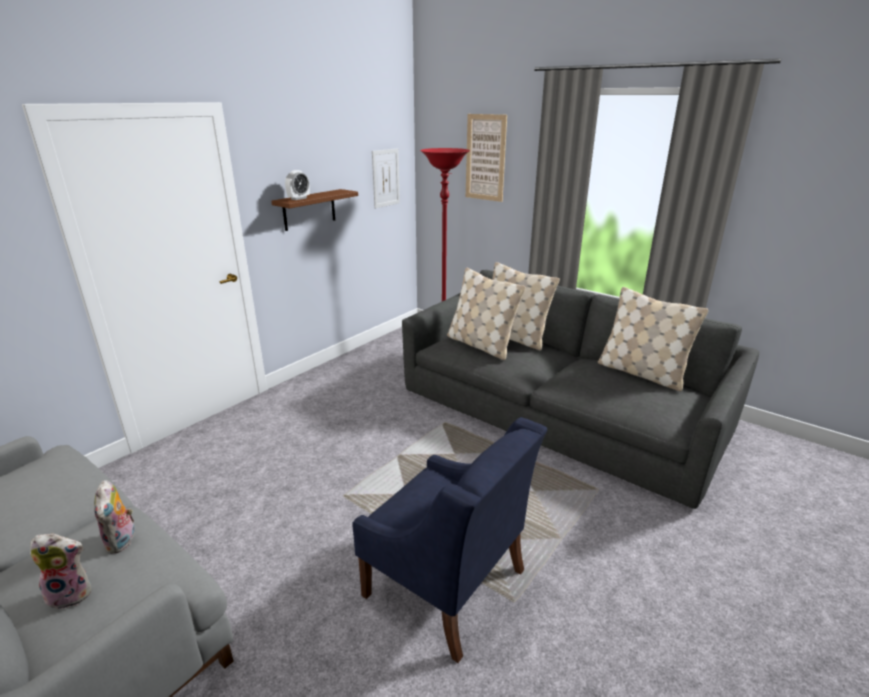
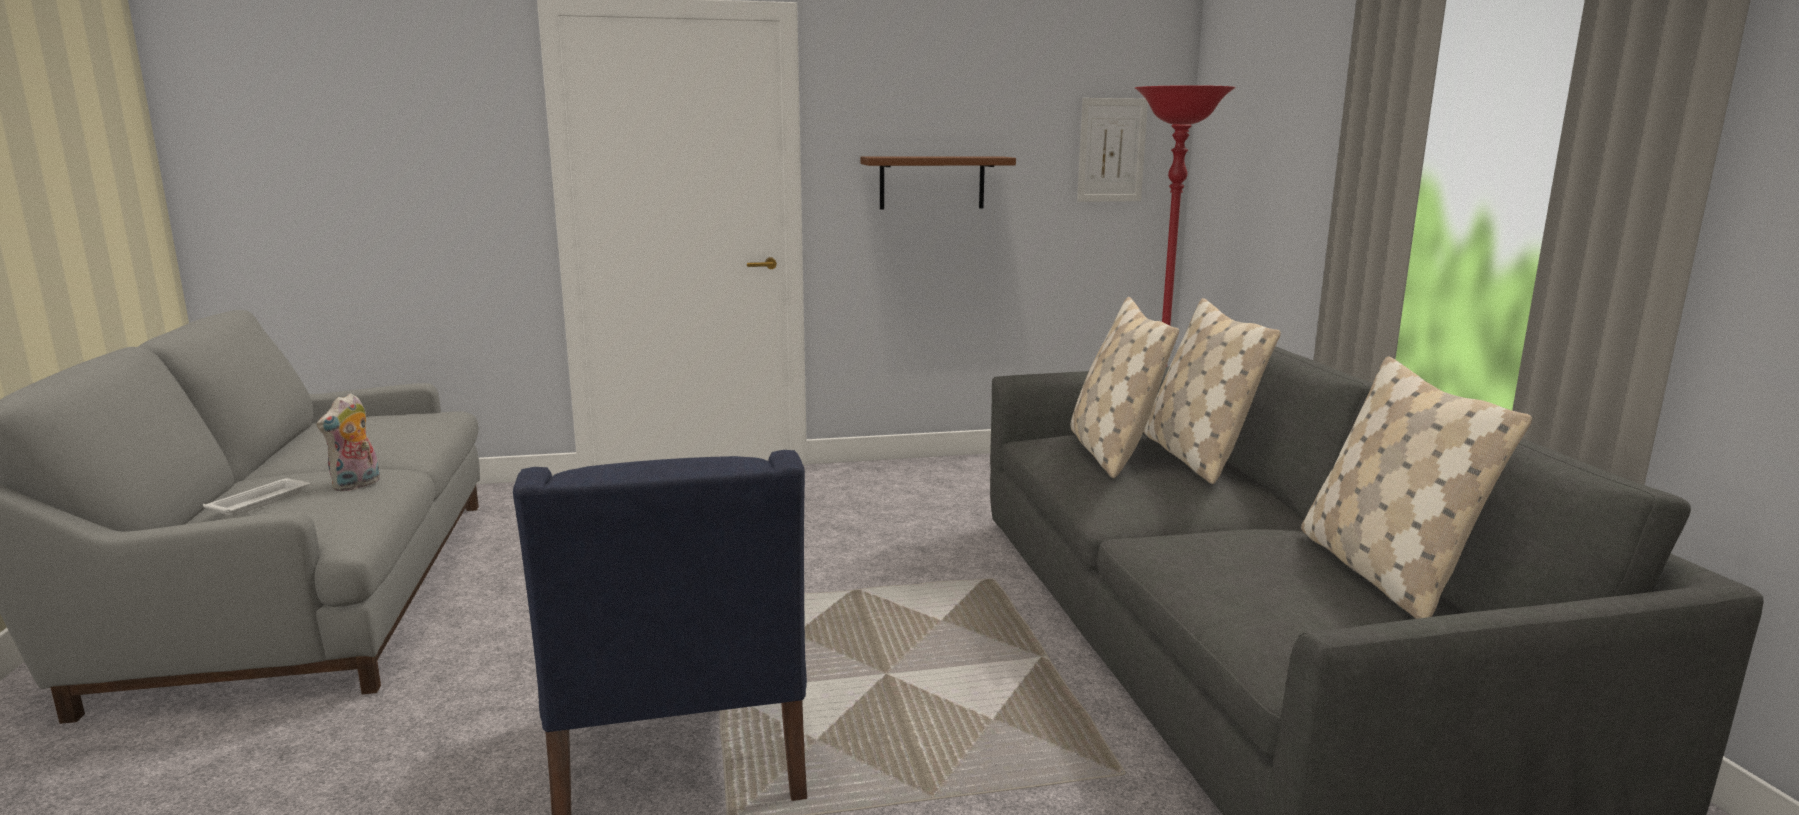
camera: 40 degrees right, 10 degrees down
plush toy [30,534,92,609] -> white tray [203,478,310,516]
alarm clock [285,170,310,200] -> none
picture [466,114,507,202] -> none

